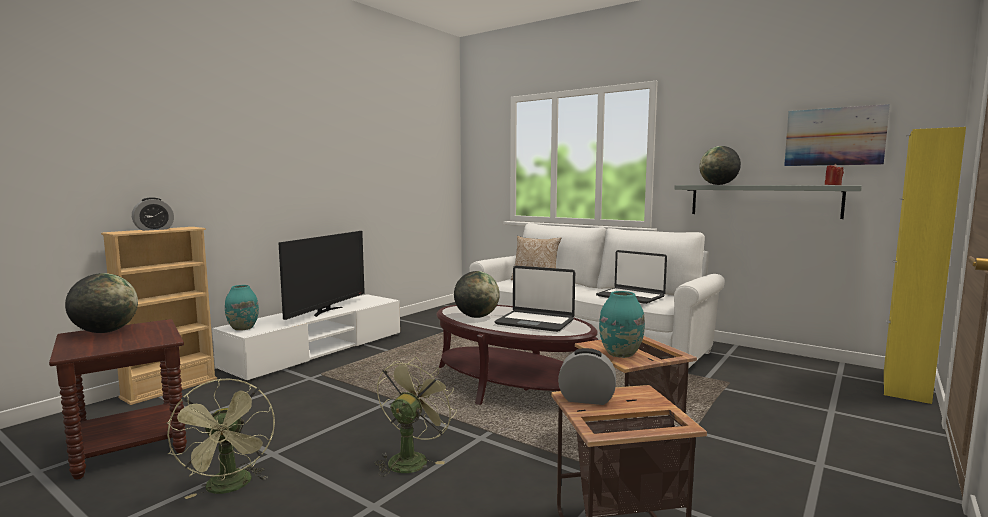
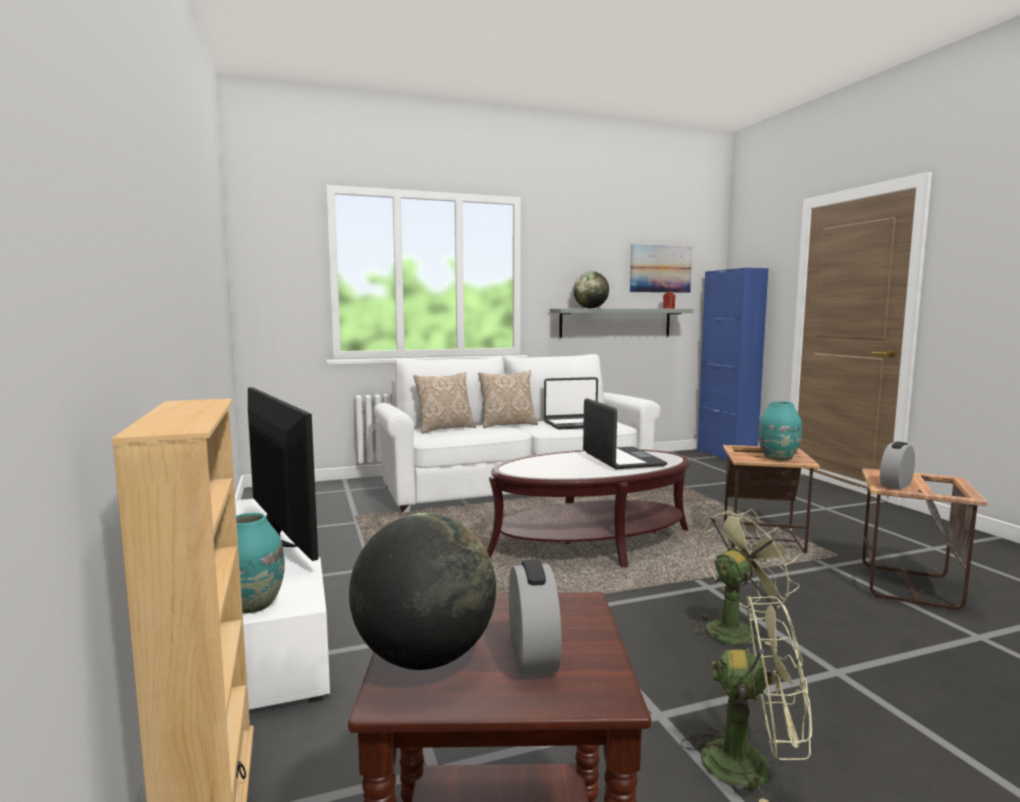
camera: 55 degrees left, 0 degrees up
alarm clock [132,197,174,231] -> alarm clock moved to [509,560,562,675]
green fan [375,357,457,477] -> green fan turned 90 degrees clockwise [691,509,799,646]
globe [454,271,500,318] -> none
laptop [495,266,575,332] -> laptop turned 75 degrees counterclockwise [583,398,667,470]
yellow cabinet [884,127,966,404] -> blue cabinet [697,268,768,460]
none -> pillow [478,371,538,428]

